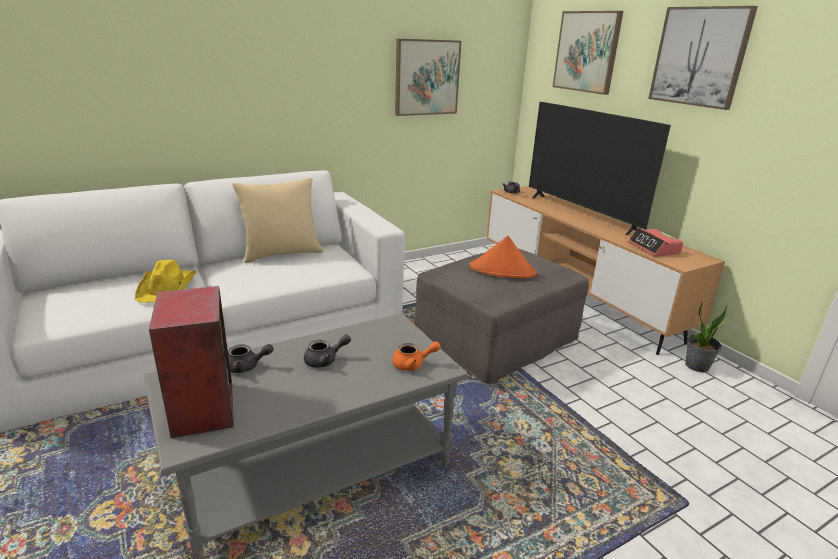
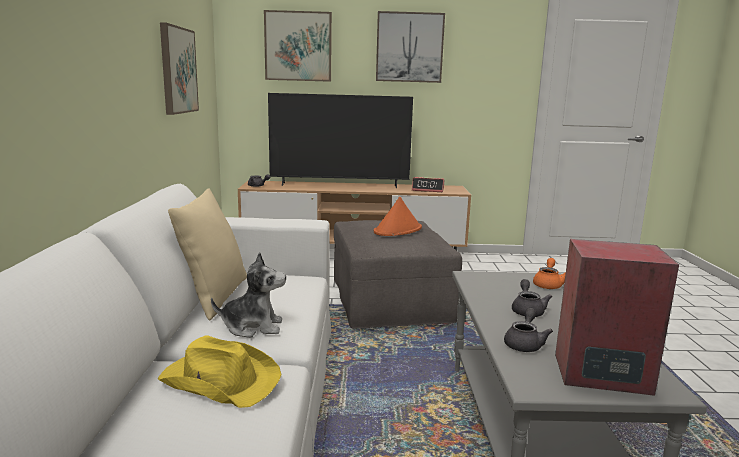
camera: 60 degrees left, 10 degrees down
potted plant [685,301,728,372] -> none
none -> plush toy [211,252,286,338]

